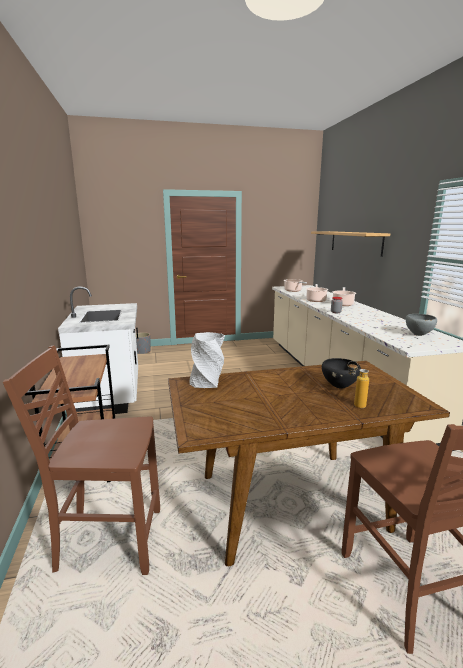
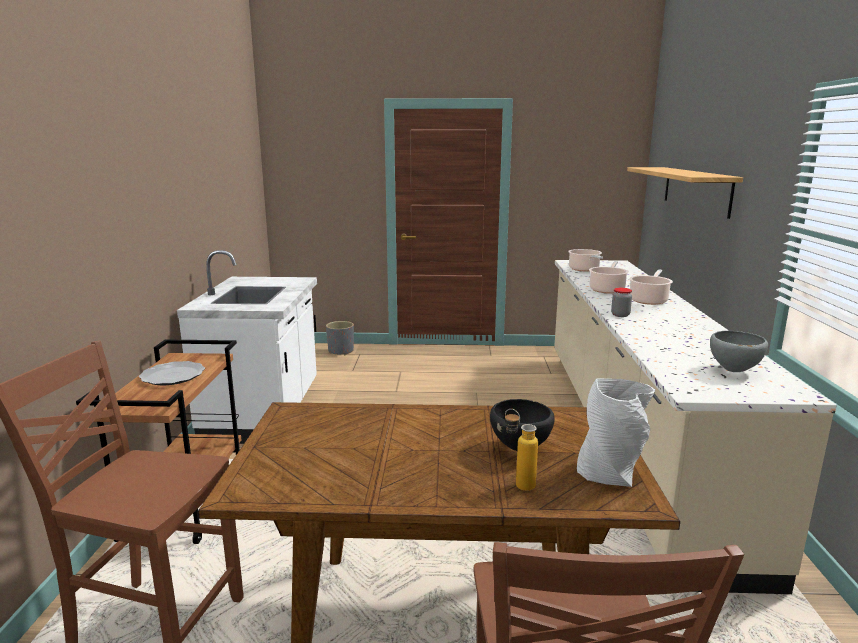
camera: 15 degrees right, 0 degrees up
grey vase [190,332,225,388] -> grey vase moved to [577,378,655,487]
none -> plate [139,361,205,385]

